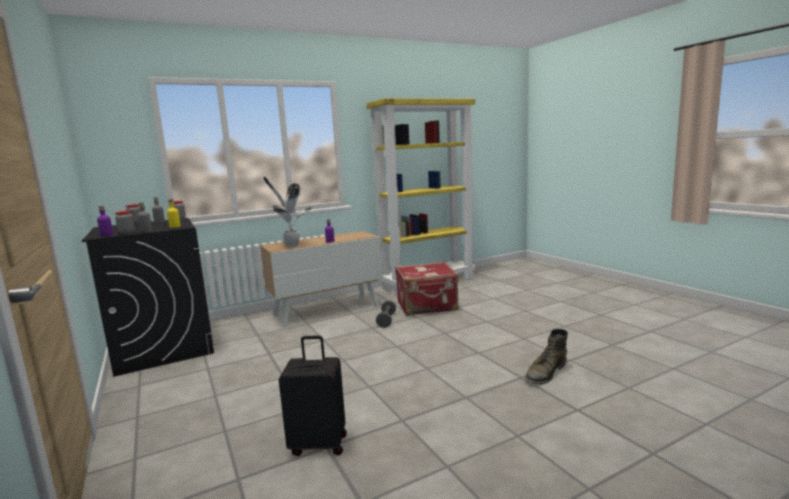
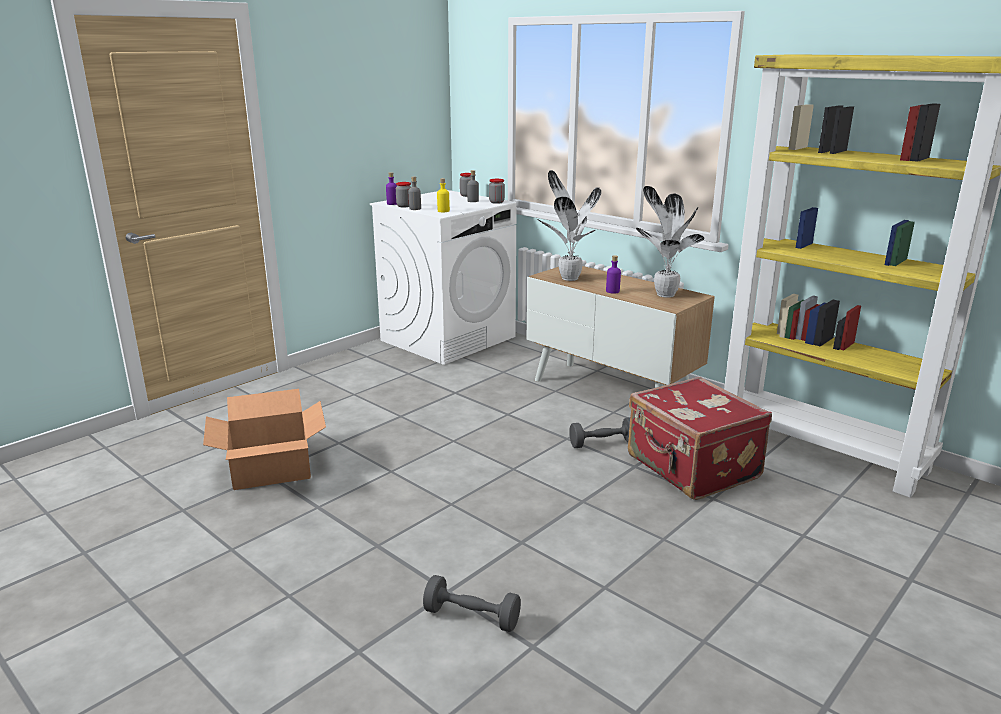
camera: 70 degrees right, 10 degrees up
black washing machine [82,218,214,377] -> white washing machine [370,190,517,365]
black suitcase [279,335,347,456] -> cardboard box [203,389,326,490]
green boot [525,329,568,385] -> grey dumbbell [423,575,521,632]
none -> potted plant [636,186,704,298]

